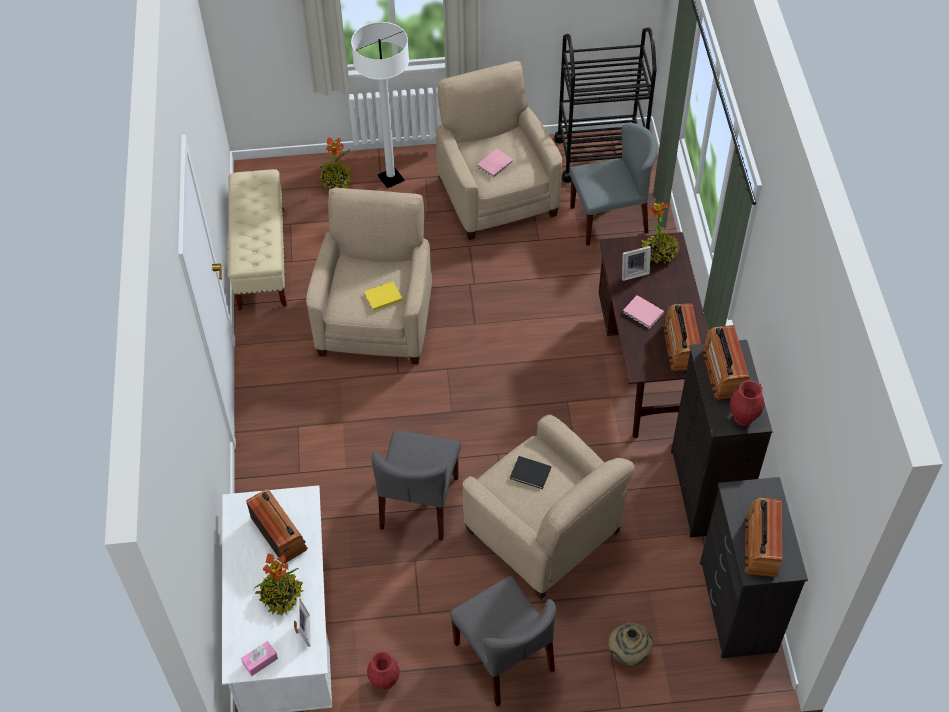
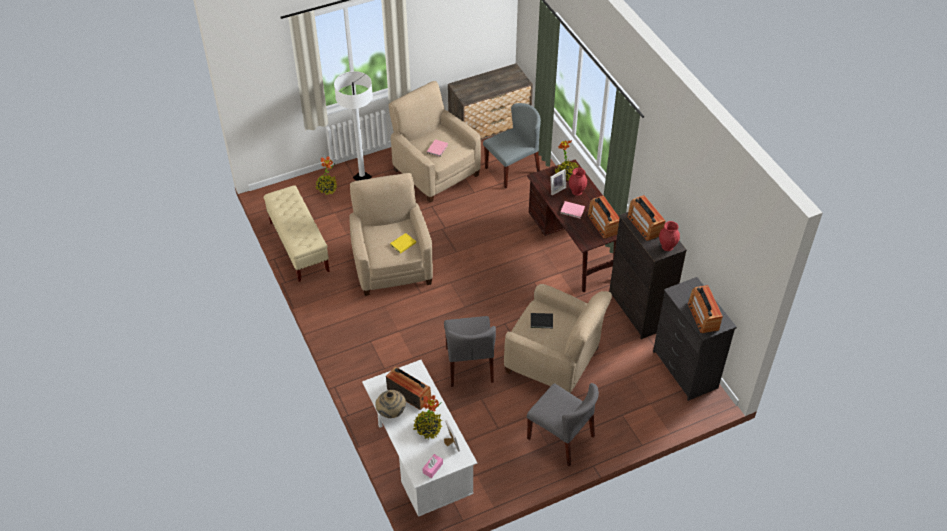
camera: 20 degrees left, 5 degrees down
red vase [367,652,400,690] -> red vase moved to [569,168,587,196]
black cart [554,28,657,183] -> dresser [448,63,533,140]
beige vase [608,623,653,666] -> beige vase moved to [376,390,406,418]

